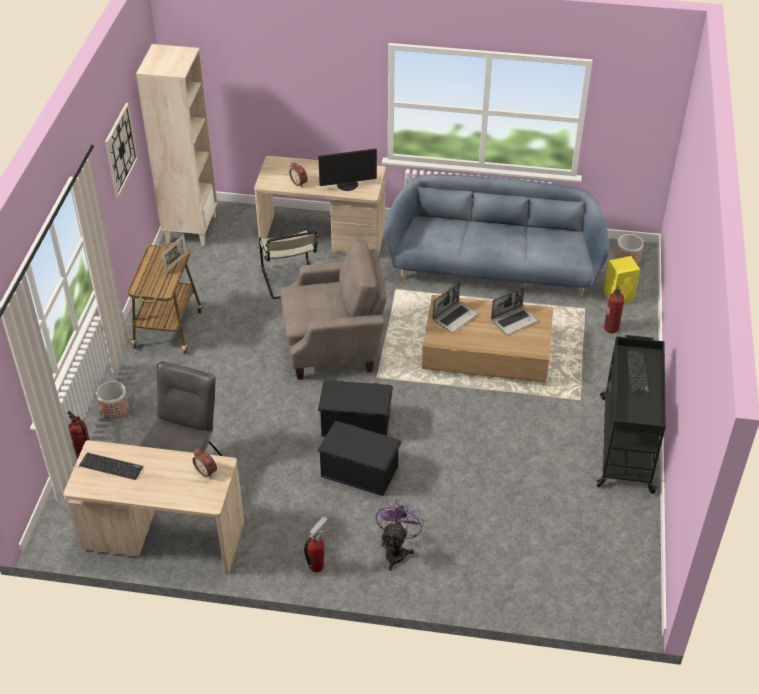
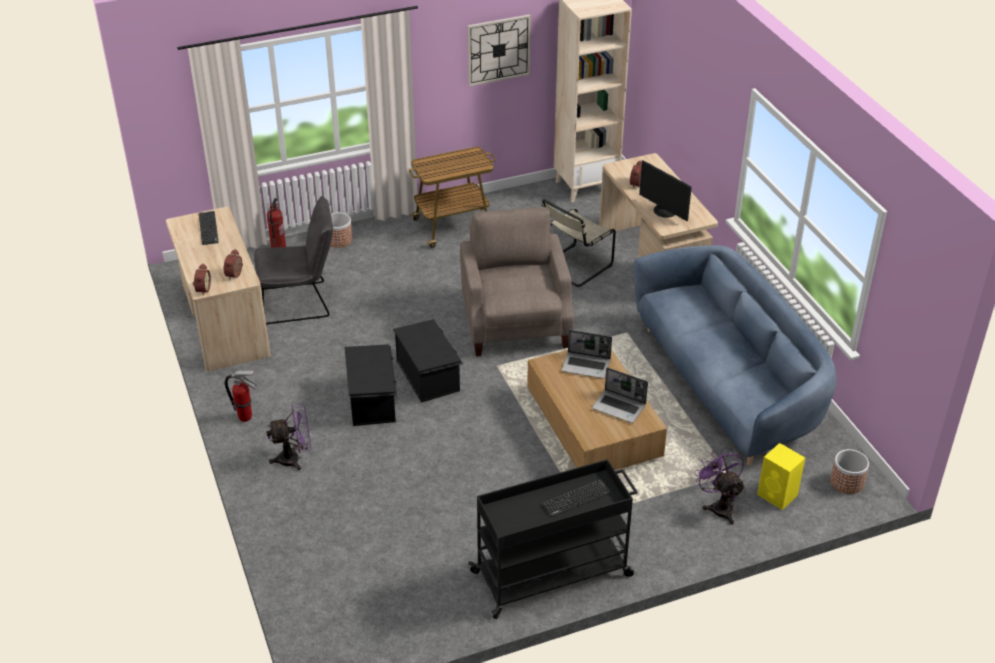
camera: 60 degrees right, 5 degrees down
picture frame [162,234,187,274] -> none
beige armchair [281,239,387,380] -> beige armchair turned 150 degrees counterclockwise [460,207,574,356]
fire extinguisher [604,287,625,333] -> purple fan [694,447,745,525]
none -> alarm clock [193,264,211,295]

